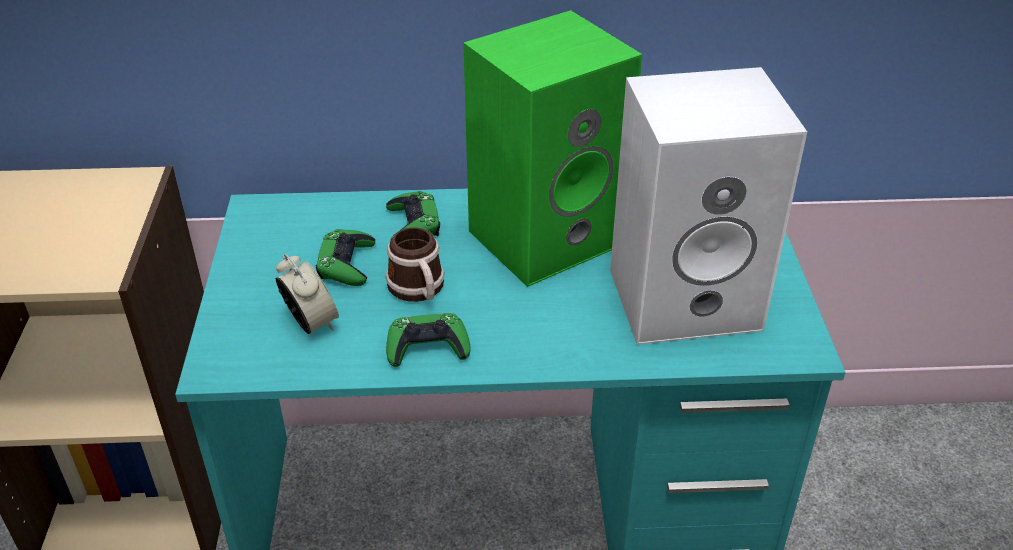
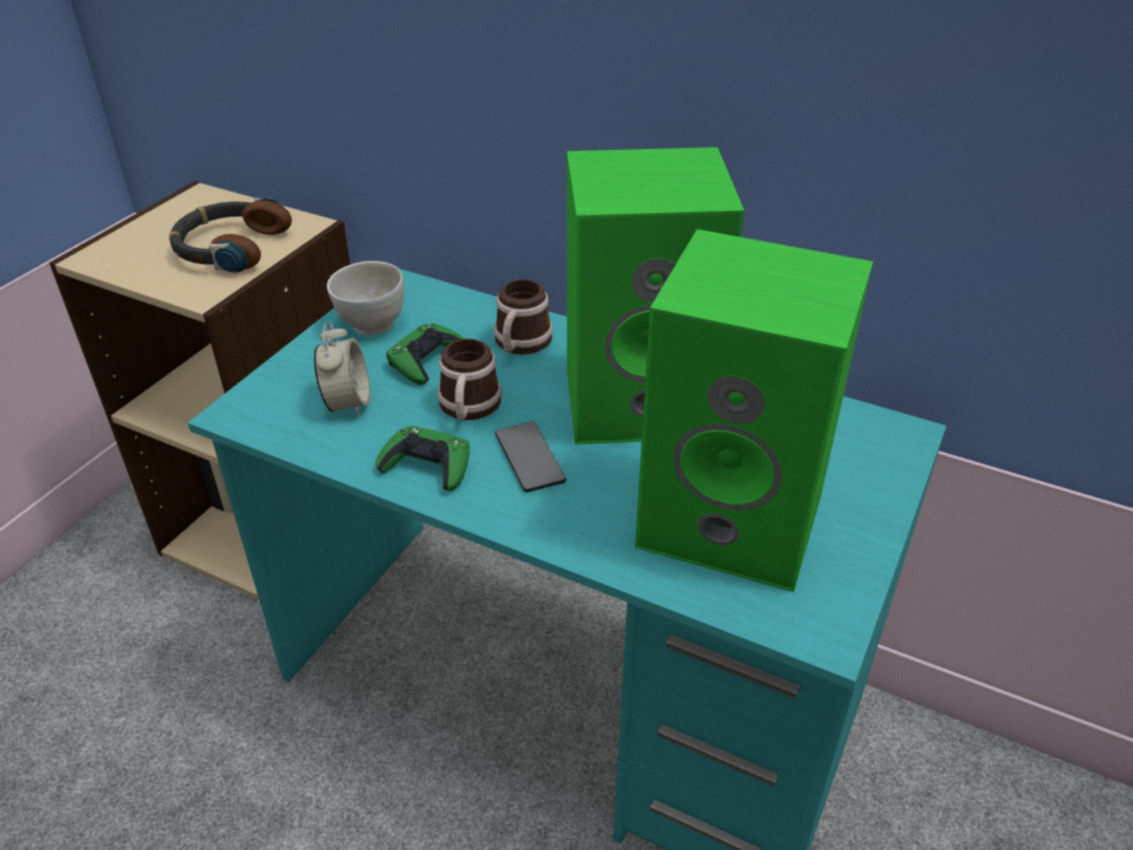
camera: 30 degrees right, 0 degrees up
green game controller [386,191,440,236] -> mug [494,279,553,355]
white speaker [610,67,807,345] -> green speaker [635,229,873,592]
none -> headphones [169,197,292,274]
none -> white bowl [327,261,404,336]
none -> phone [495,421,566,492]

